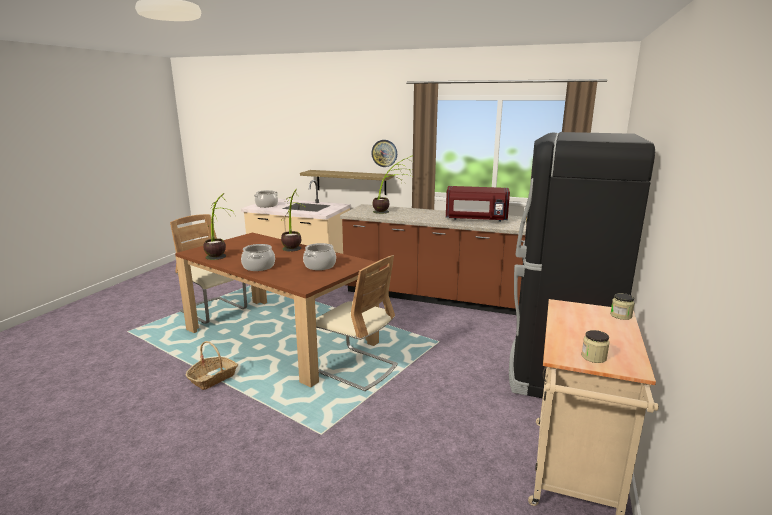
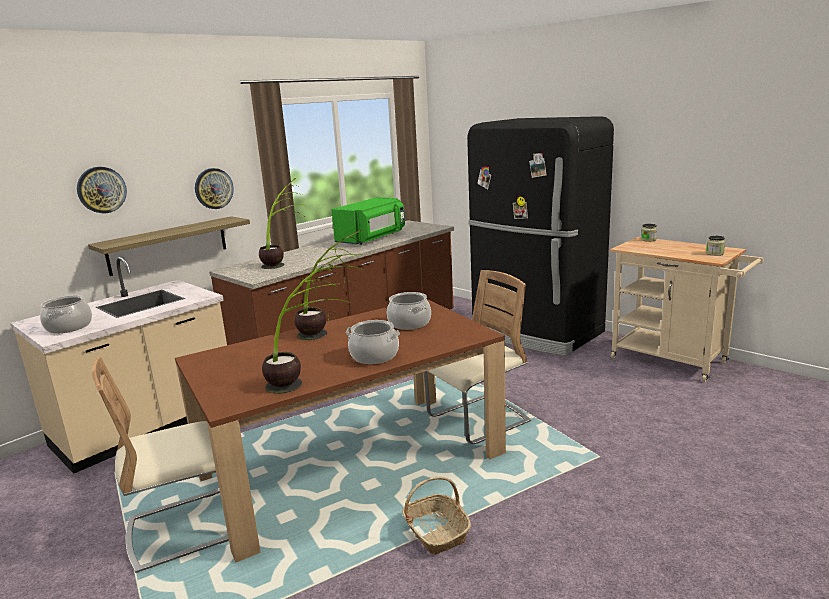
camera: 65 degrees left, 0 degrees up
red microwave [446,186,510,222] -> green microwave [331,197,405,245]
none -> wall clock [77,167,127,213]

